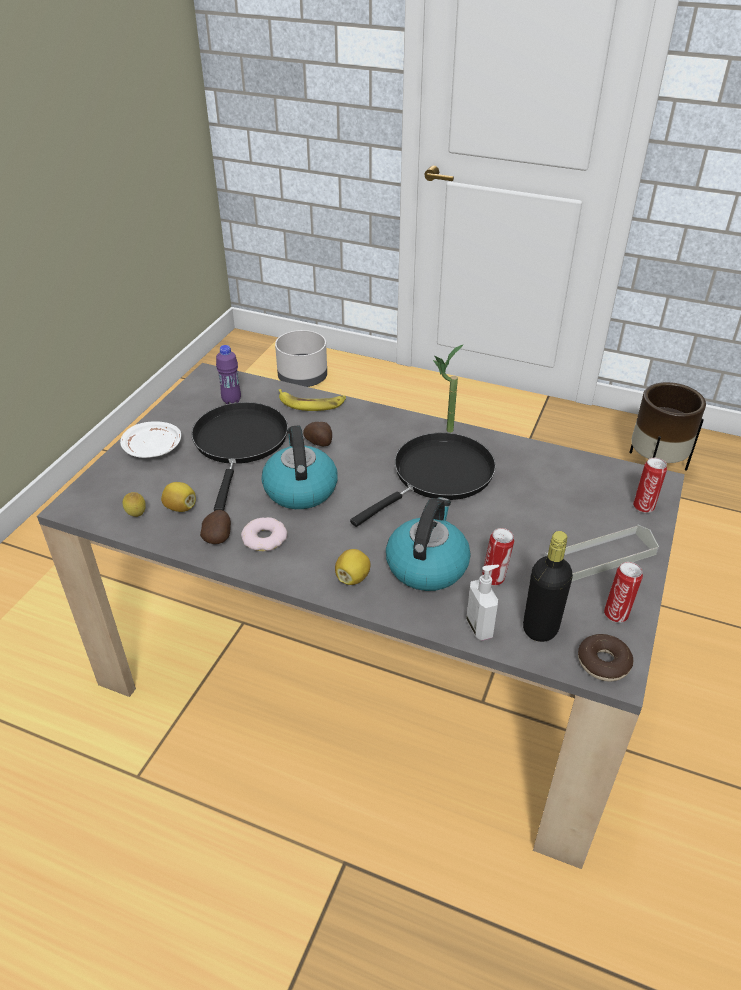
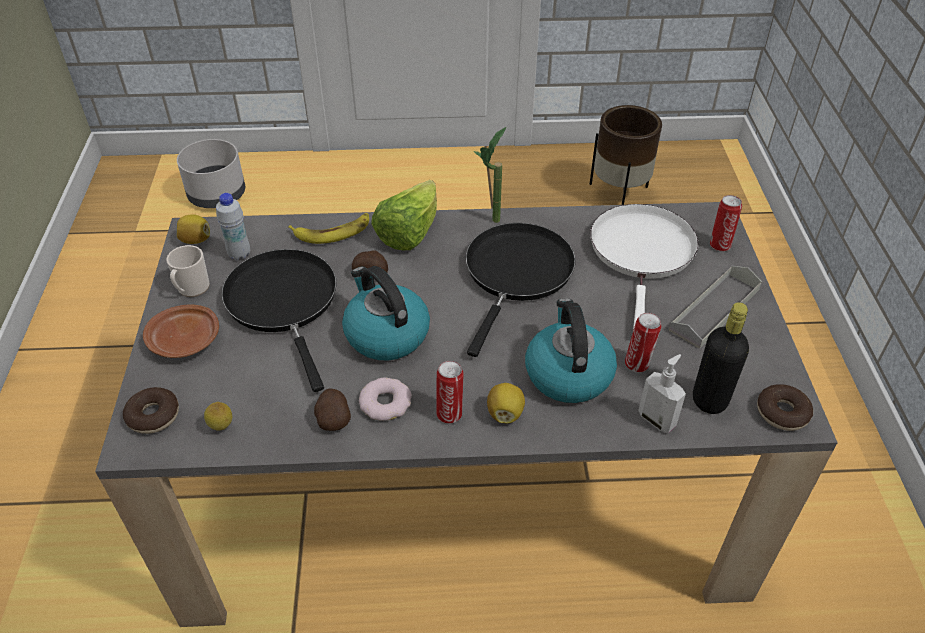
camera: 25 degrees left, 5 degrees up
white plate [120,421,181,458] -> brown plate [143,304,219,358]
lemon [161,482,196,512] -> lemon moved to [177,214,210,244]
purple bottle [216,345,241,404] -> white bottle [216,193,250,260]
can [604,562,643,623] -> can moved to [436,361,464,424]
none -> donut [123,387,179,434]
none -> mug [166,245,210,297]
none -> lettuce [371,180,437,250]
none -> white frying pan [590,204,699,330]

